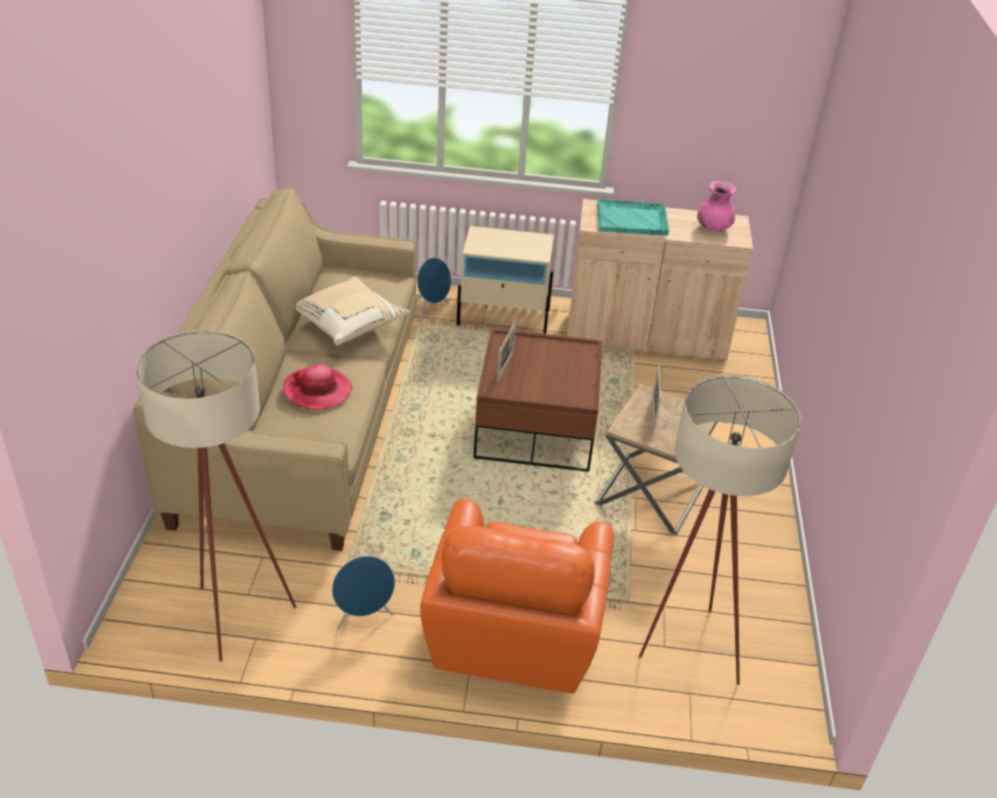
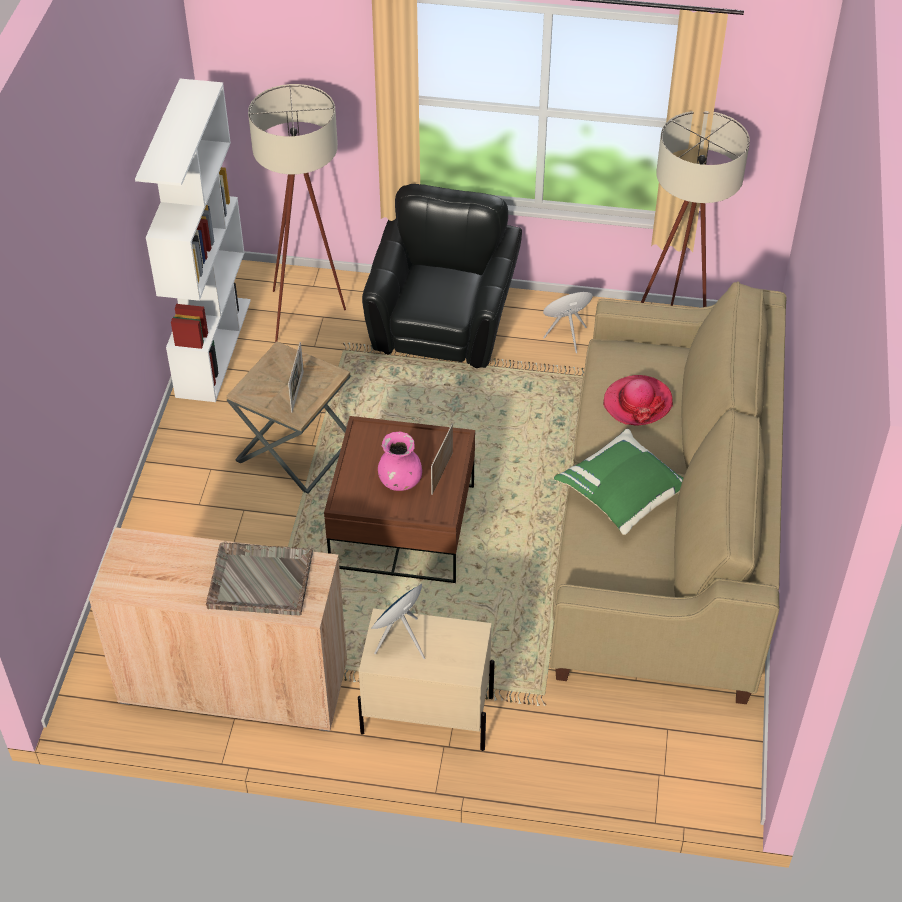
camera: 175 degrees left, 10 degrees up
beige pillow [296,277,409,346] -> green pillow [554,429,684,535]
blue speaker [416,258,451,320] -> blue speaker moved to [371,584,425,659]
orange armchair [420,499,614,694] -> black armchair [362,184,522,368]
turquoise tray [598,199,669,235] -> grey tray [206,542,313,616]
pink vase [697,181,736,232] -> pink vase moved to [378,432,422,491]
none -> white bookcase [135,79,251,402]

